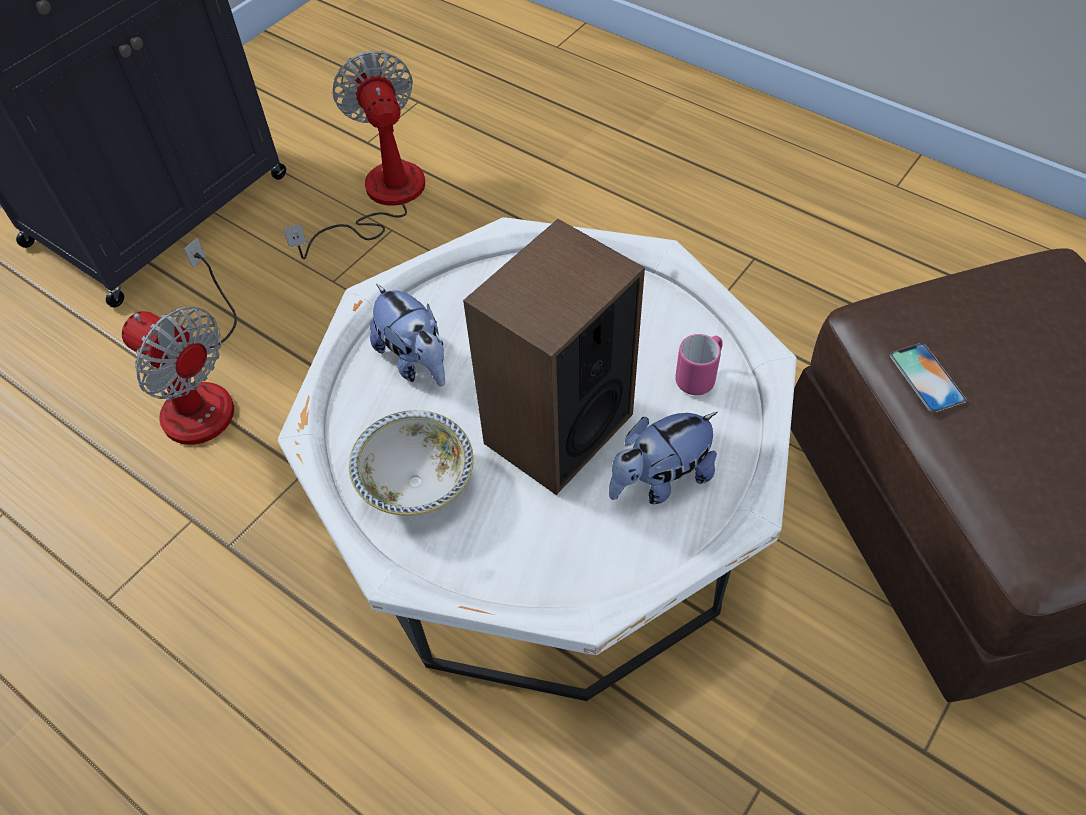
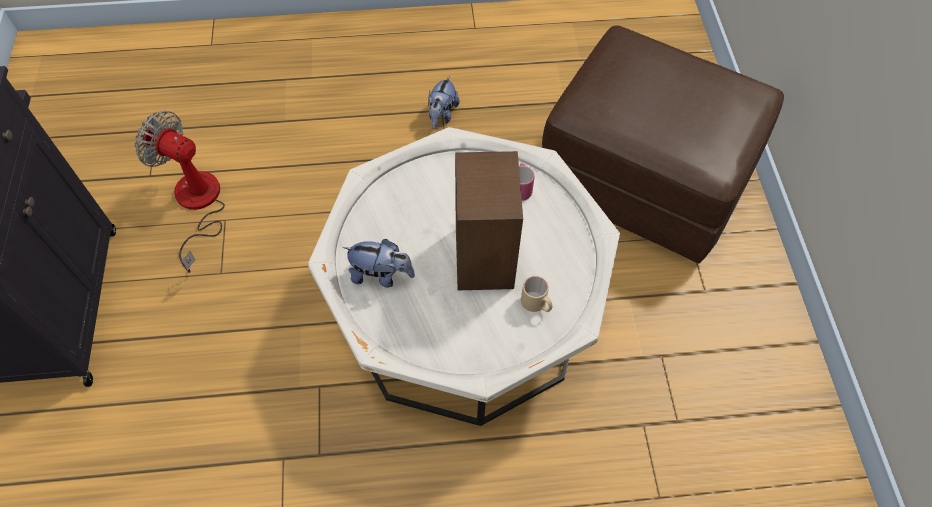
camera: 45 degrees left, 5 degrees up
fan [122,238,237,445] -> none
bowl [349,410,474,516] -> none
plush toy [609,412,718,504] -> plush toy moved to [428,75,460,129]
phone [890,343,966,413] -> none
none -> beige mug [521,276,552,312]

